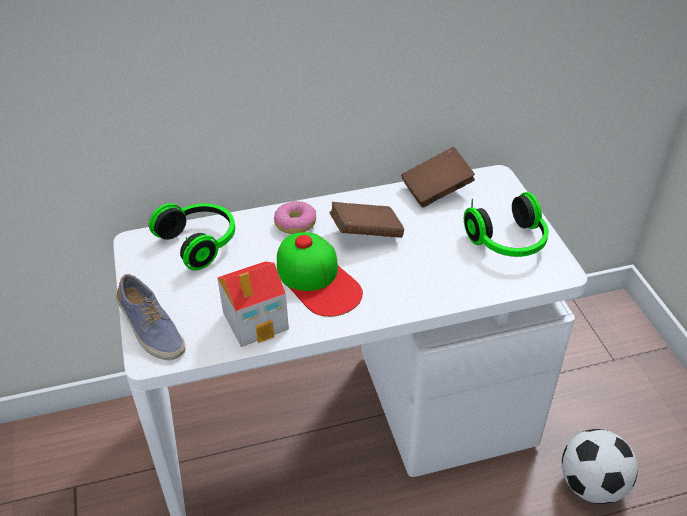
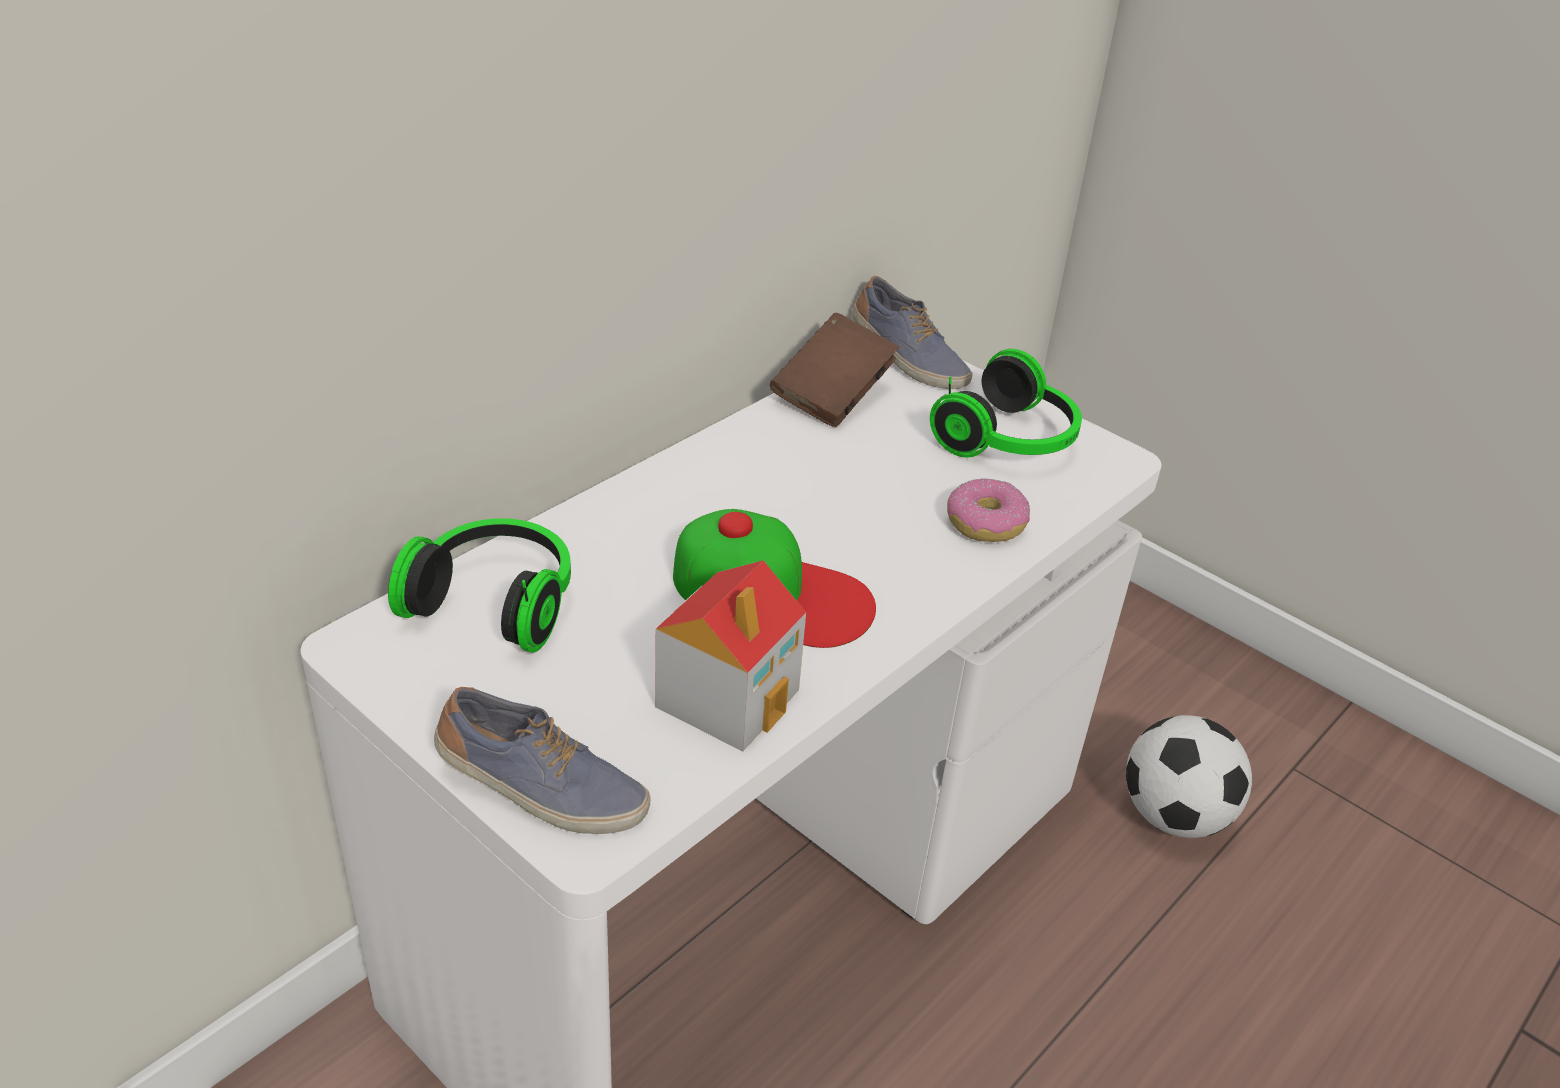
camera: 35 degrees left, 5 degrees down
donut [274,201,316,234] -> donut moved to [947,478,1030,542]
brown book [329,202,404,238] -> none
none -> shoe [852,276,973,389]

